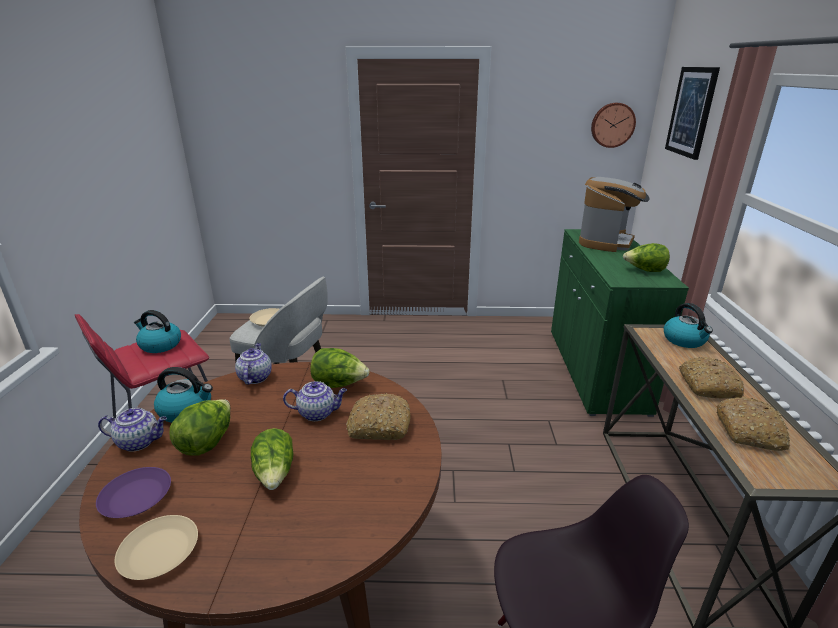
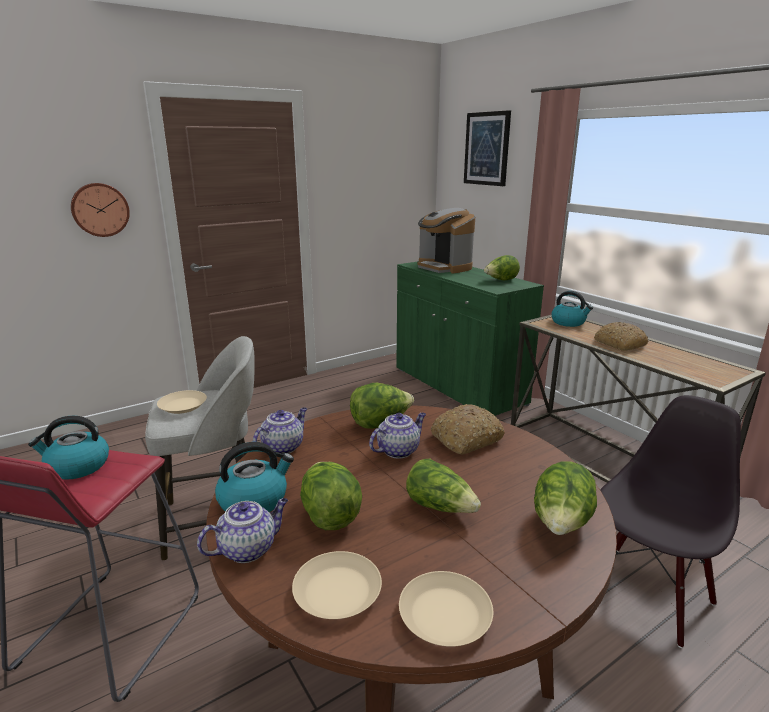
camera: 35 degrees left, 5 degrees down
purple plate [96,467,171,518] -> beige plate [292,551,382,619]
teapot [235,343,272,385] -> teapot turned 75 degrees clockwise [253,407,307,454]
coffee machine [579,177,650,252] -> coffee machine turned 150 degrees clockwise [417,208,475,274]
wall clock [591,103,636,148] -> wall clock moved to [71,183,130,237]
bread [717,397,790,451] -> none
none -> lettuce [534,461,597,535]

